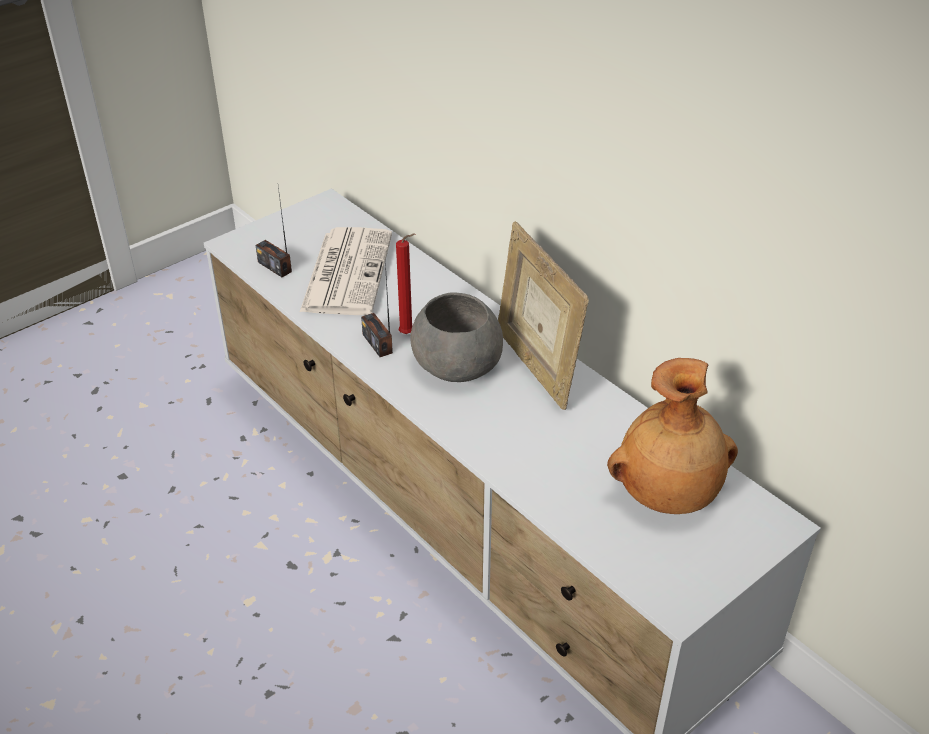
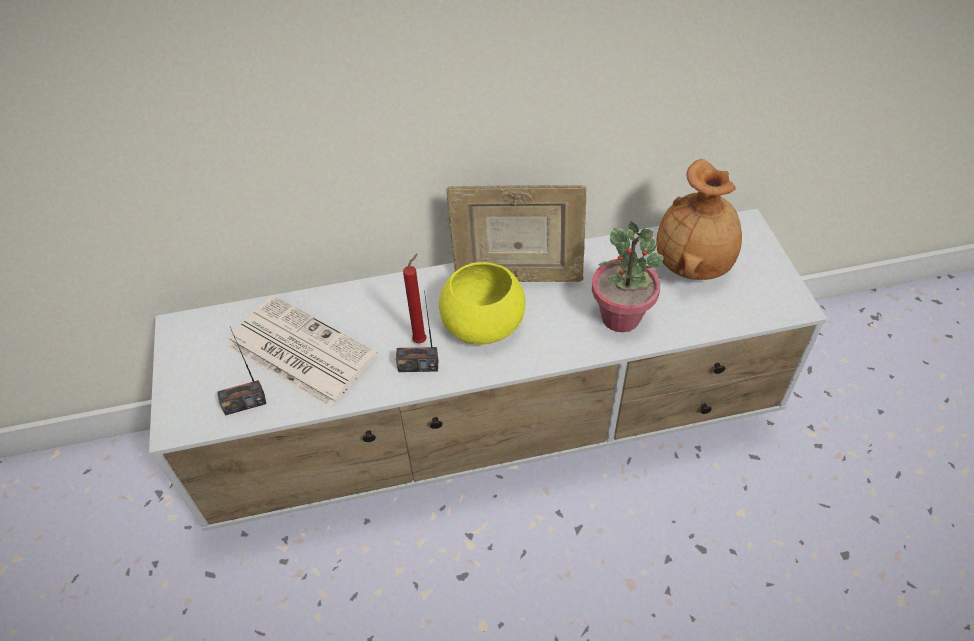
camera: 60 degrees left, 10 degrees up
grey bowl [411,292,503,382] -> yellow bowl [439,262,525,345]
none -> potted plant [592,221,664,332]

